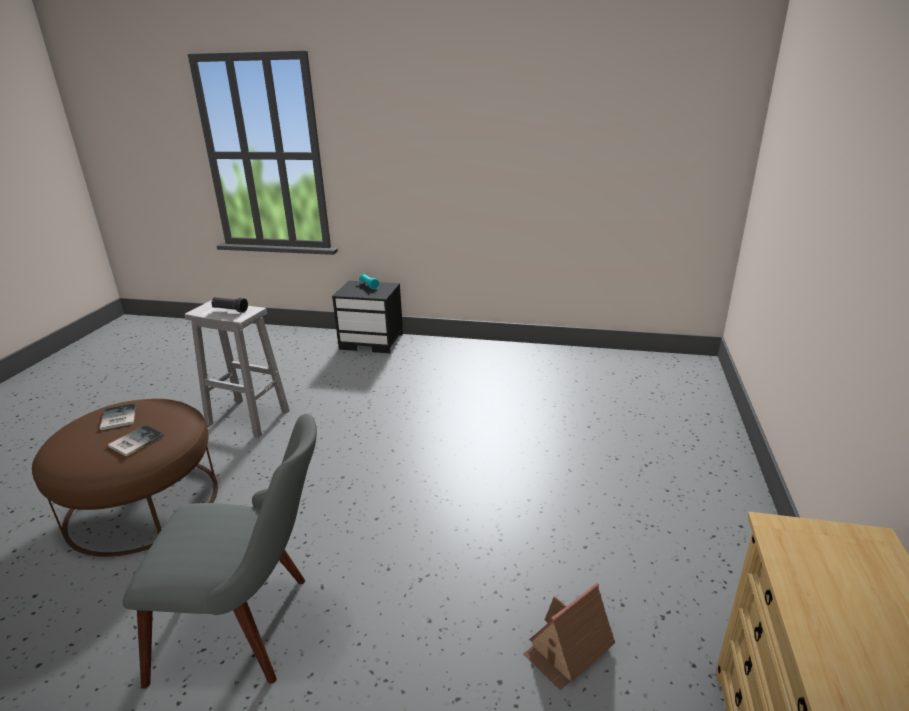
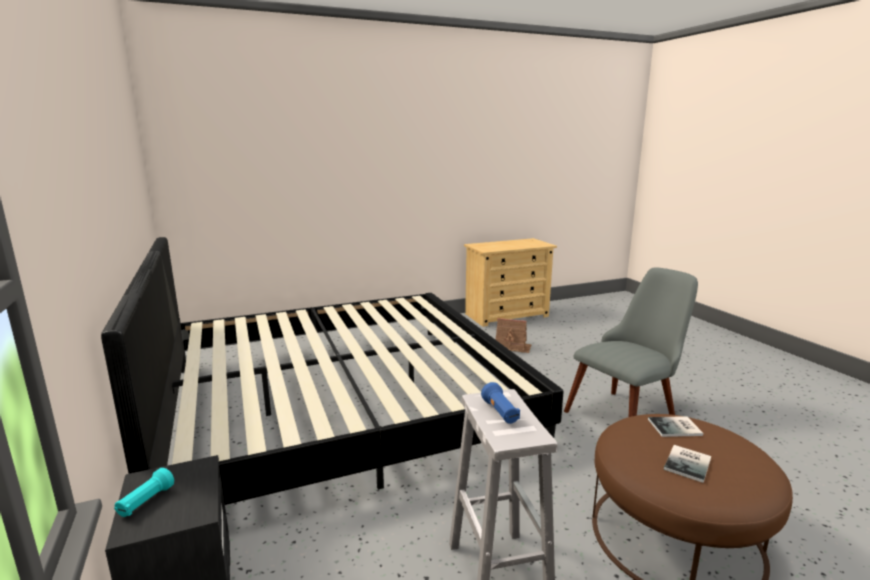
camera: 125 degrees left, 10 degrees down
grey chair [123,414,317,689] -> grey chair turned 90 degrees clockwise [564,267,698,417]
black flashlight [211,297,248,313] -> blue flashlight [481,382,520,424]
none -> bed [101,237,564,505]

